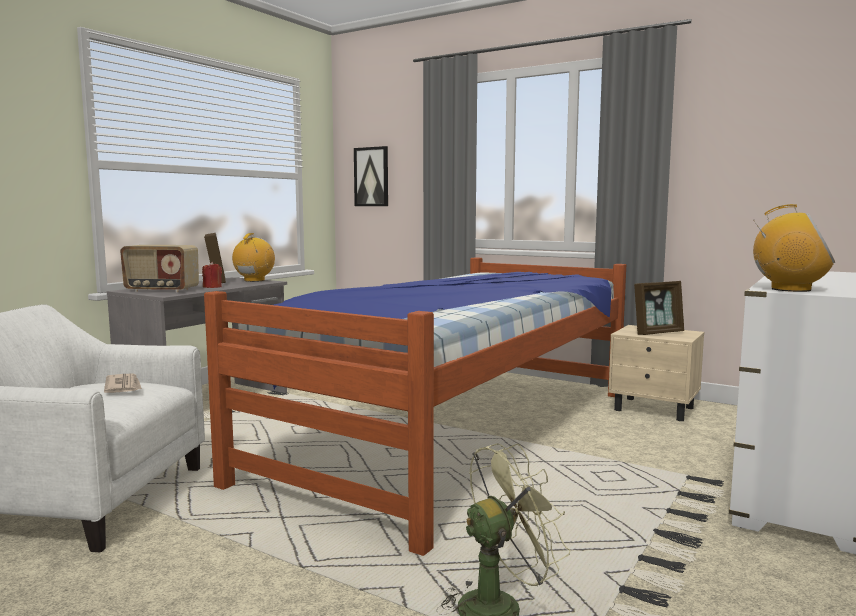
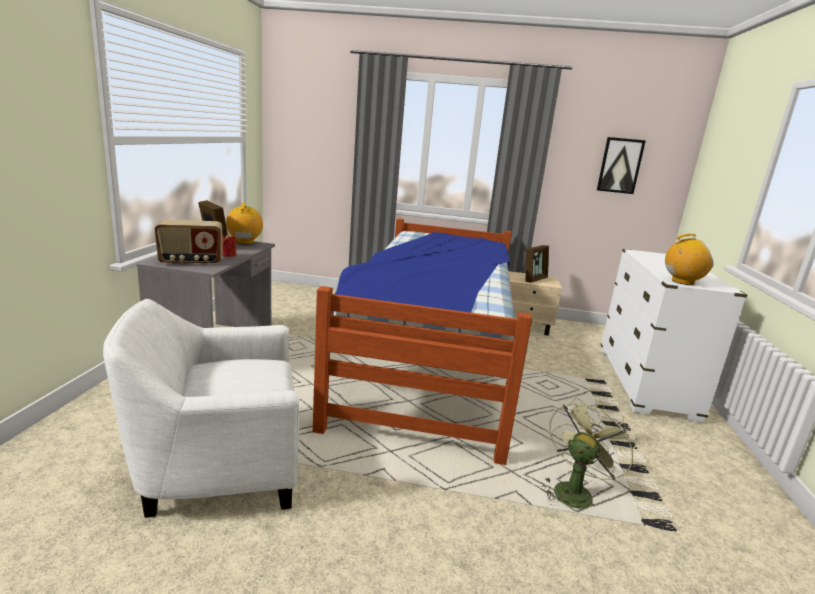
camera: 25 degrees left, 10 degrees up
newspaper [104,374,142,393] -> none
picture [354,146,388,206] -> picture moved to [597,137,646,194]

